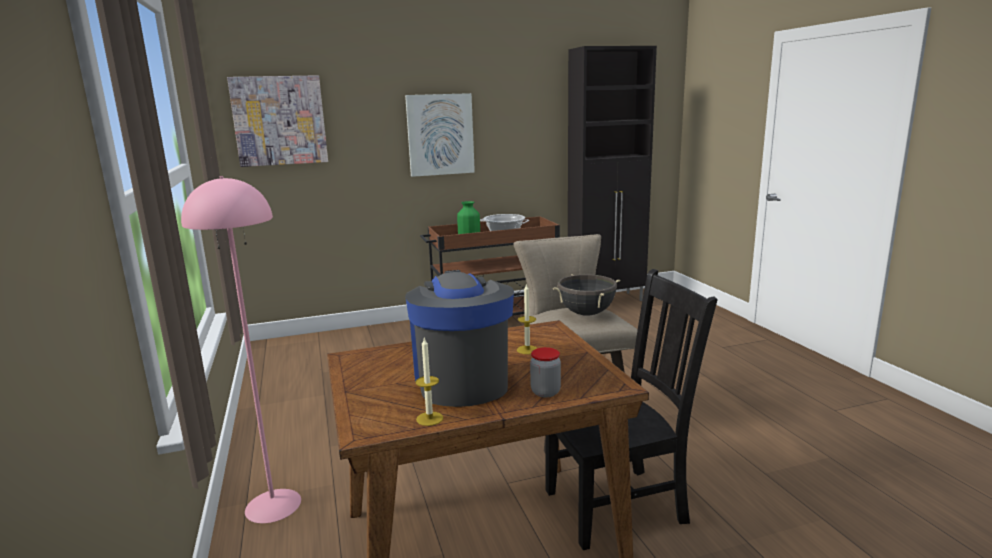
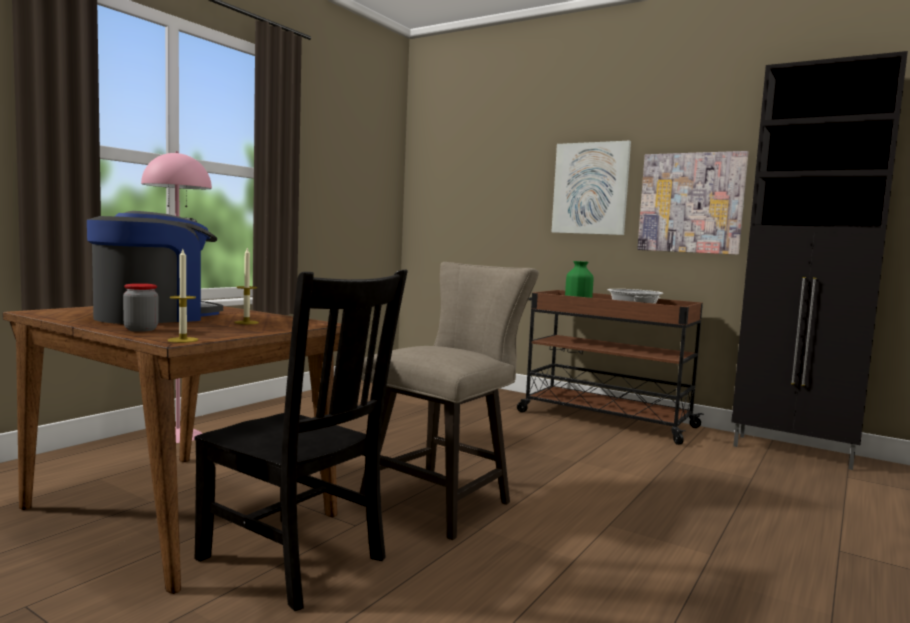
camera: 50 degrees right, 10 degrees down
picture [227,75,328,167] -> picture moved to [637,151,748,255]
candle [416,338,443,426] -> candle moved to [168,249,198,343]
black cooking pot [553,274,620,316] -> none

